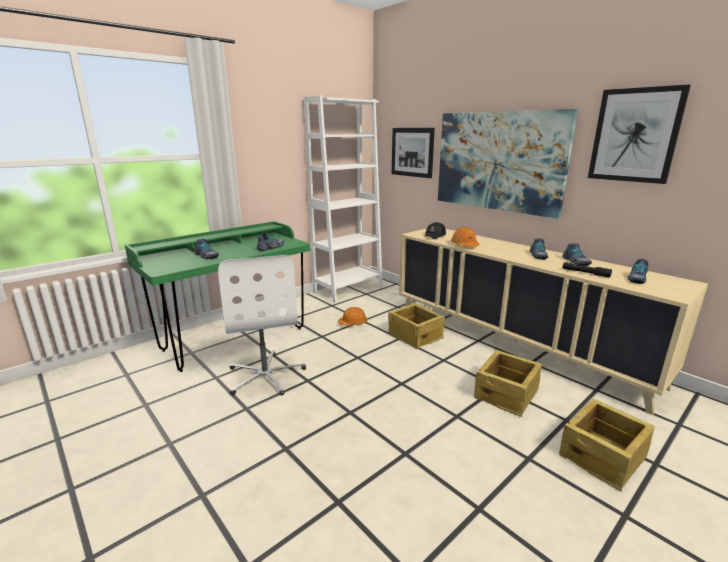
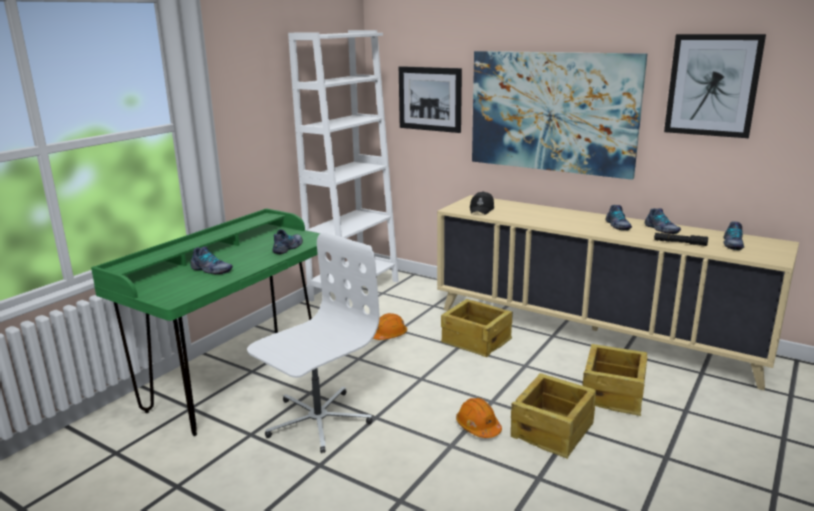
camera: 15 degrees left, 0 degrees up
white office chair [218,255,306,396] -> white office chair turned 105 degrees counterclockwise [247,232,380,453]
orange hard hat [451,227,479,247] -> orange hard hat moved to [456,398,502,438]
crate [559,399,655,492] -> crate moved to [511,373,596,459]

